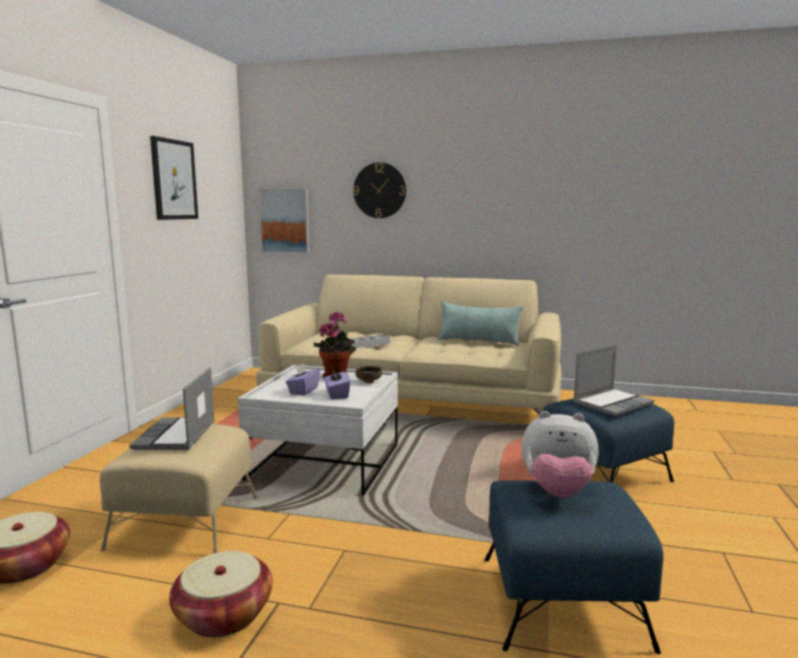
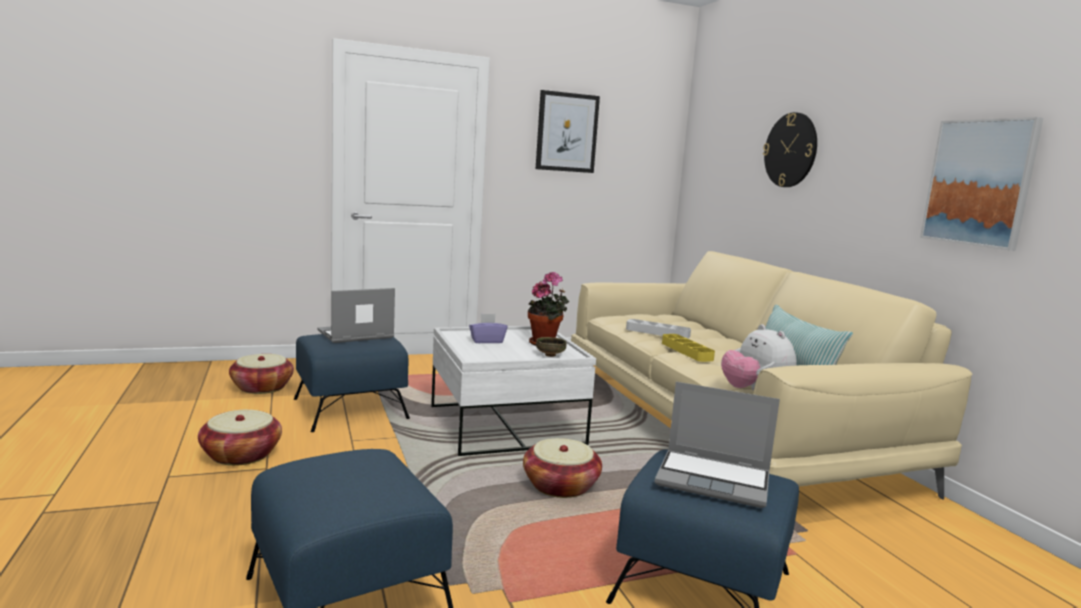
camera: 55 degrees right, 0 degrees up
beige ottoman [100,424,257,553] -> blue ottoman [294,334,410,432]
picture [258,189,310,254] -> picture moved to [920,117,1043,251]
purple tissue box [324,367,350,399] -> none
plush toy [521,411,598,498] -> plush toy moved to [721,324,797,391]
none -> basket [523,438,602,498]
none -> yellow tray [662,334,715,362]

